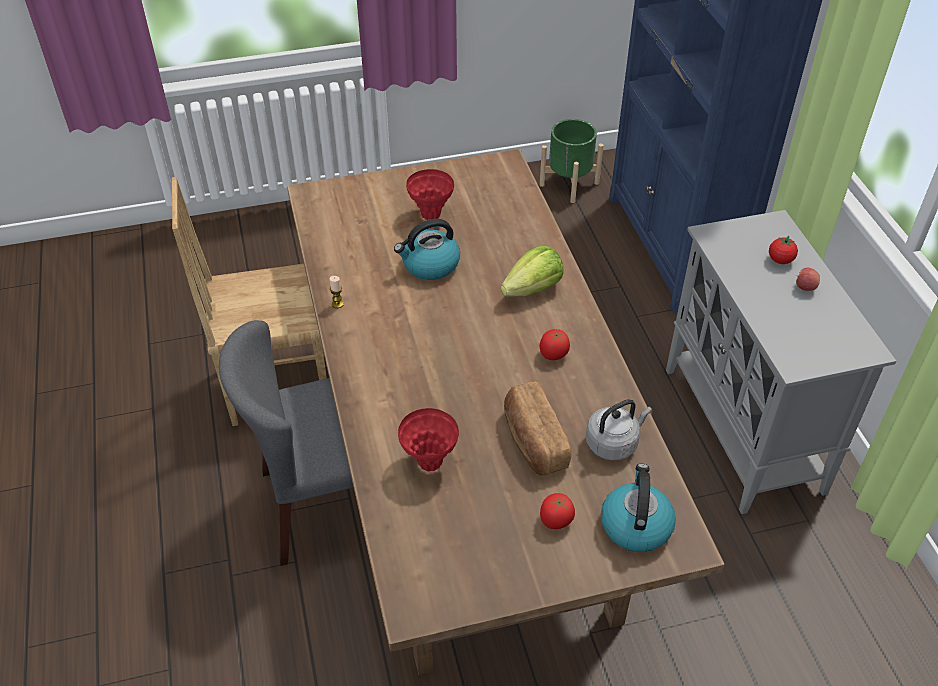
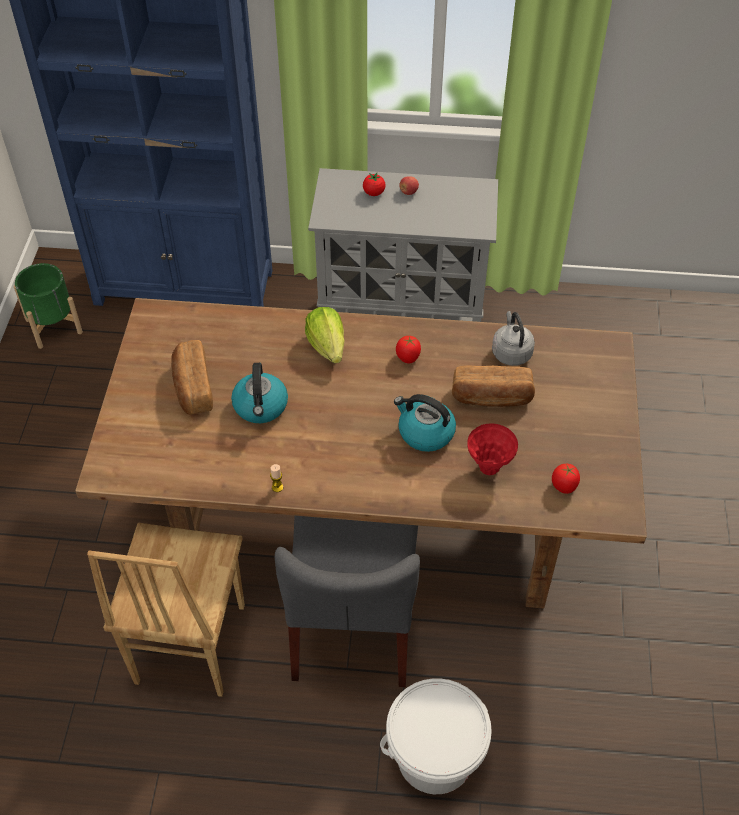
camera: 70 degrees left, 5 degrees up
red vase [406,169,454,220] -> bread [171,340,213,415]
tomato [540,493,575,529] -> tomato moved to [552,464,580,494]
kettle [601,464,676,552] -> kettle moved to [394,394,456,452]
none -> white bucket [380,678,492,794]

